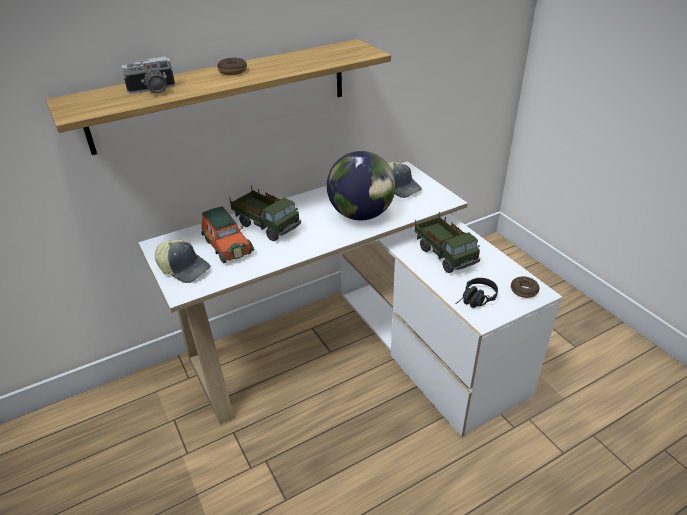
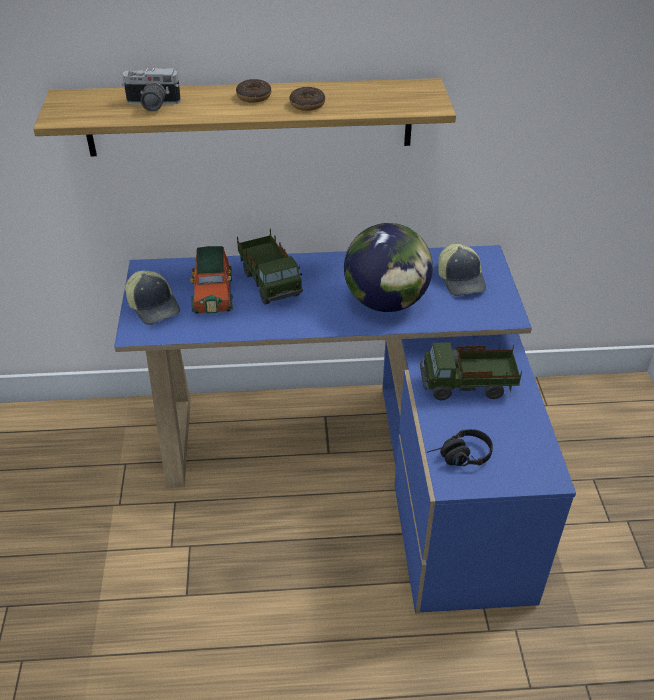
camera: 25 degrees right, 5 degrees up
white desk [138,161,562,437] -> blue desk [114,245,576,614]
toy truck [415,212,480,273] -> toy truck turned 90 degrees clockwise [420,342,522,401]
donut [511,276,539,298] -> donut moved to [289,87,325,111]

